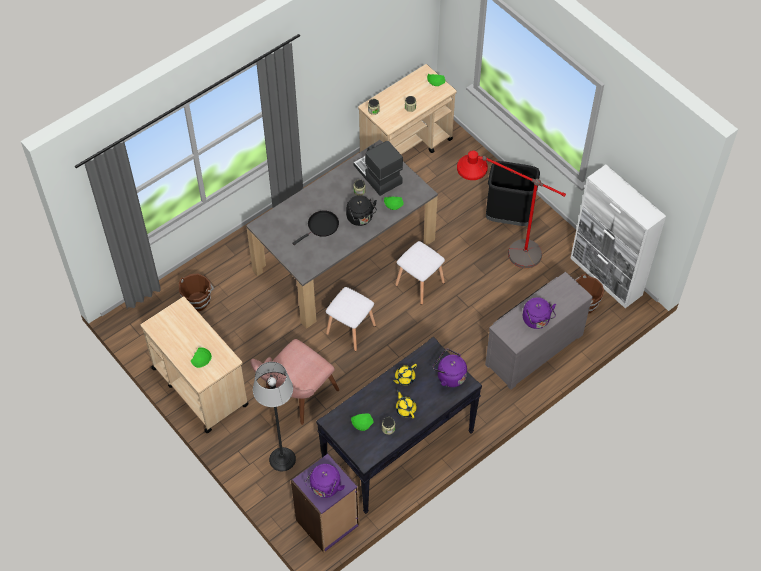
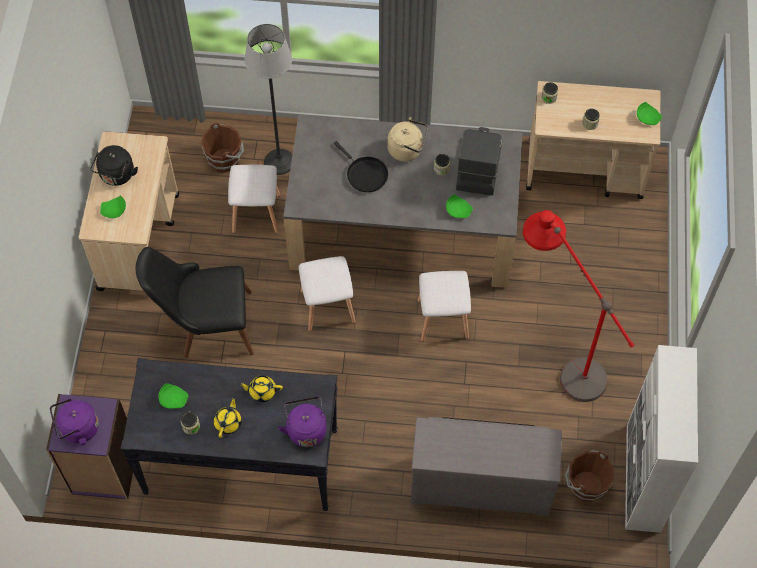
camera: 45 degrees right, 5 degrees up
pink chair [250,339,339,425] -> black chair [136,247,254,358]
floor lamp [253,362,296,471] -> floor lamp moved to [244,24,293,175]
black frying pan [292,210,339,245] -> black frying pan turned 45 degrees clockwise [334,141,388,192]
black kettle [346,195,377,226] -> black kettle moved to [90,145,138,186]
black trash can [486,161,540,226] -> none
purple kettle [523,297,556,329] -> none
none -> white stool [228,165,280,234]
none -> beige kettle [387,117,428,162]

